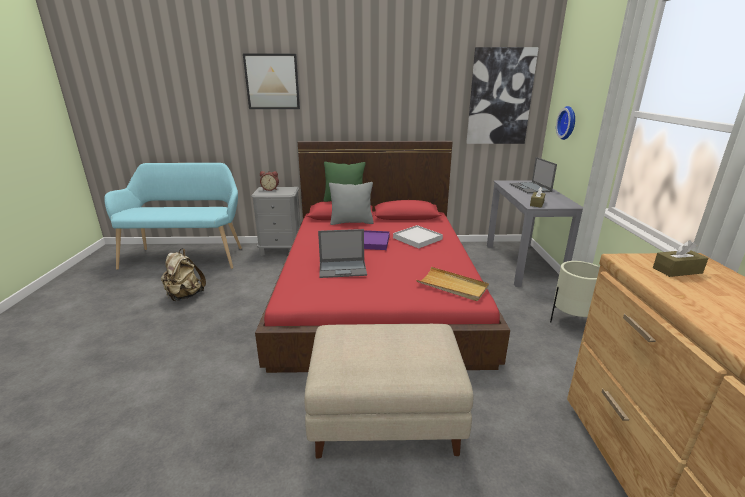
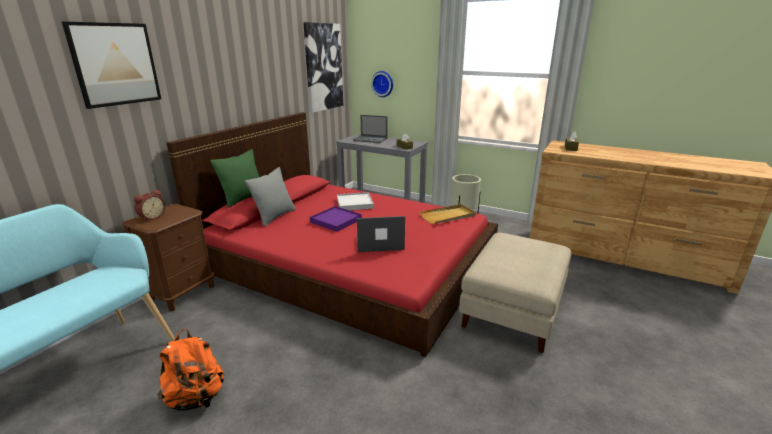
camera: 60 degrees left, 0 degrees up
beige backpack [161,249,206,301] -> orange backpack [157,328,224,411]
grey nightstand [251,187,301,256] -> brown nightstand [121,203,215,311]
laptop [318,229,367,278] -> laptop turned 120 degrees counterclockwise [356,216,405,252]

